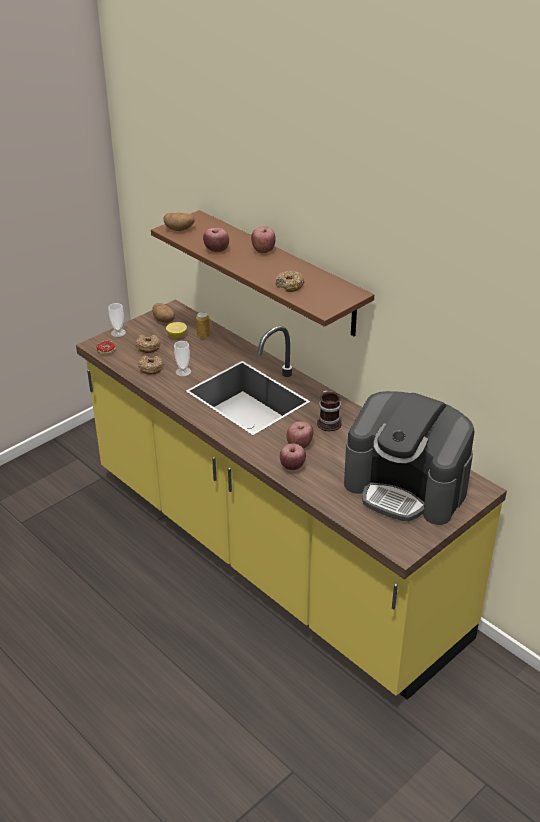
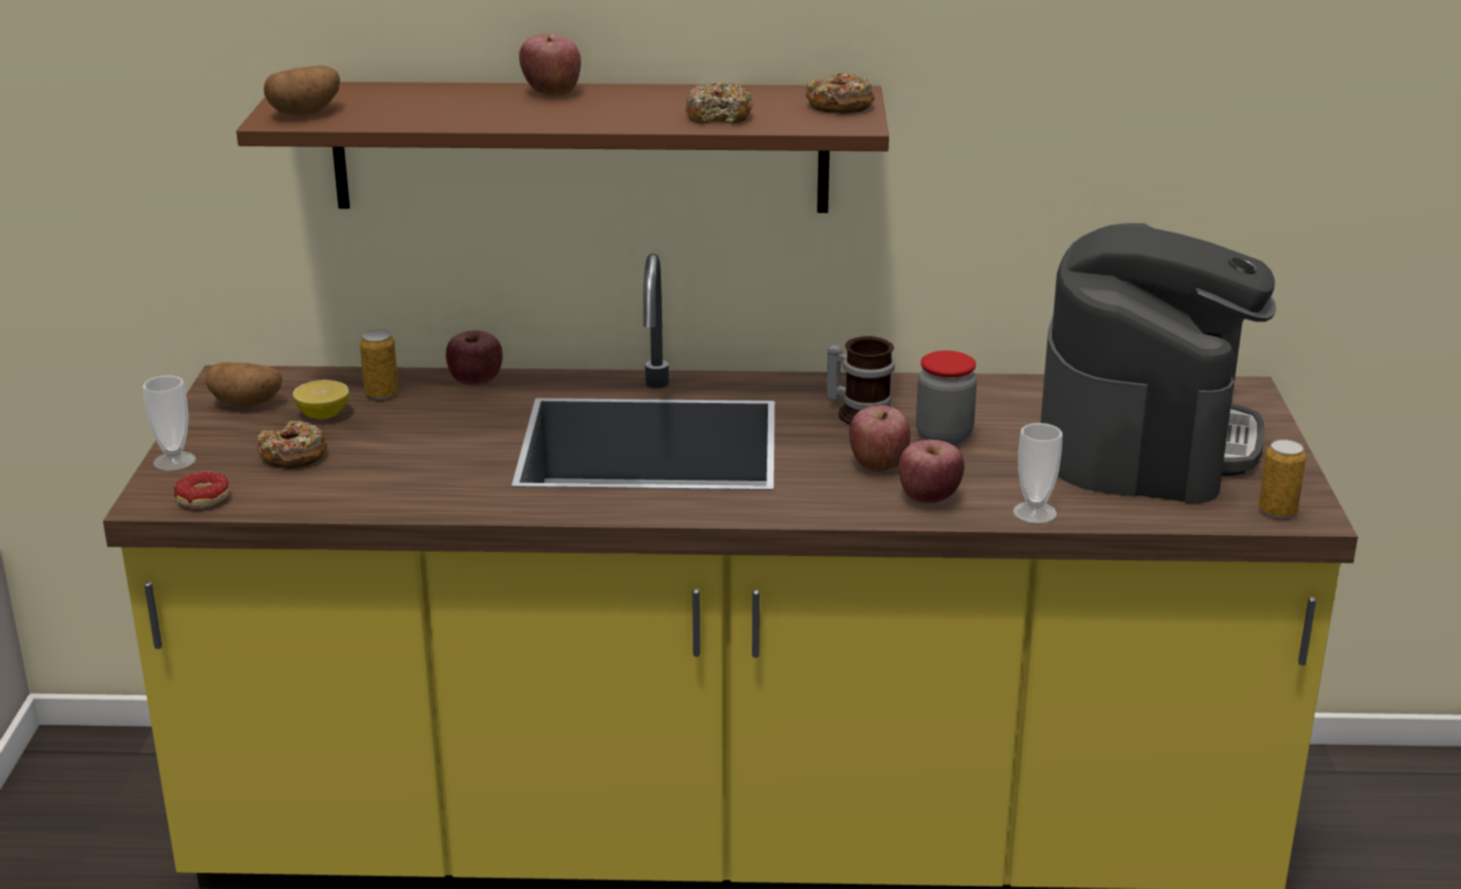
camera: 45 degrees left, 10 degrees down
donut [138,356,164,375] -> donut moved to [805,72,875,114]
cup [174,341,191,377] -> cup moved to [1013,423,1063,524]
apple [203,228,229,252] -> apple moved to [446,330,503,386]
coffee machine [344,391,474,525] -> coffee machine turned 60 degrees counterclockwise [1040,223,1276,504]
none -> jar [916,351,977,445]
none -> can [1259,439,1306,518]

